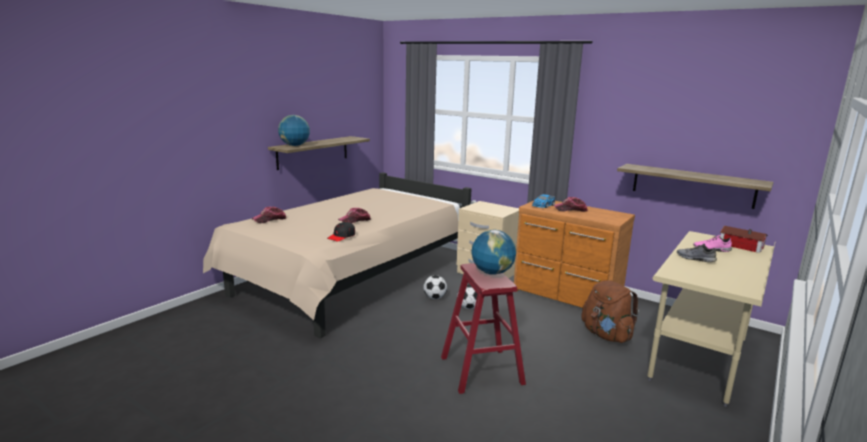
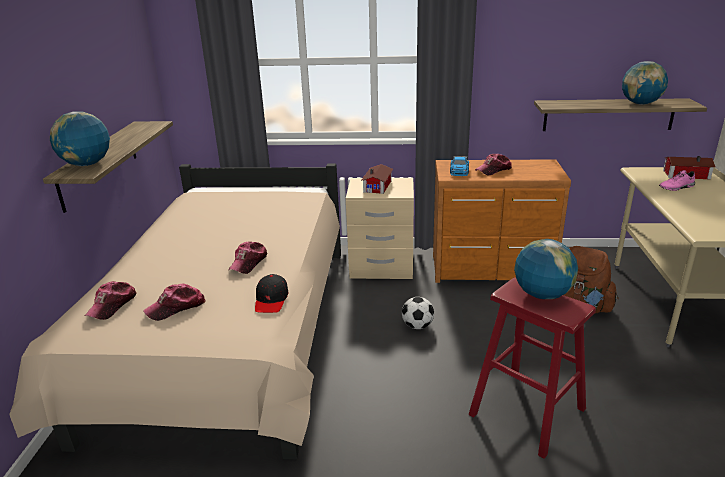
camera: 30 degrees left, 10 degrees up
football [423,275,447,299] -> none
grey shoe [677,244,717,262] -> none
none -> cap [143,284,205,321]
none -> toy house [361,164,393,194]
none -> globe [622,61,668,105]

